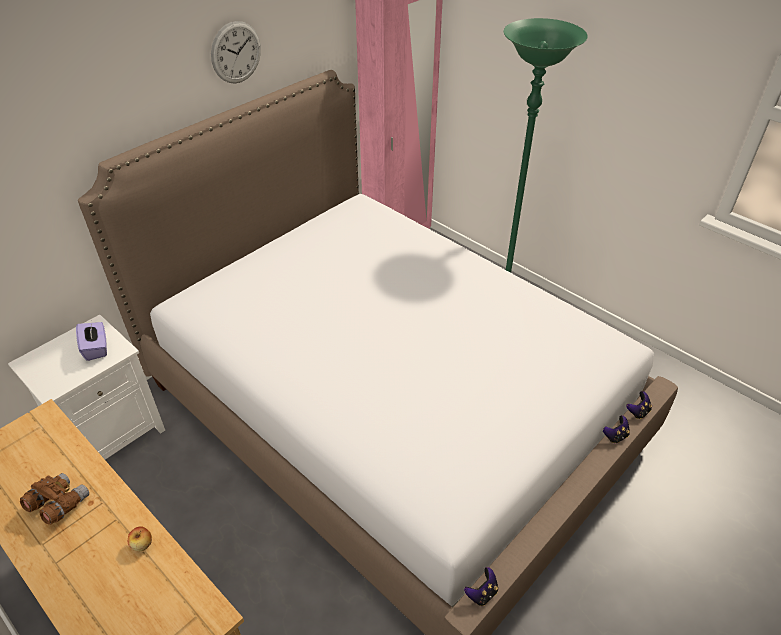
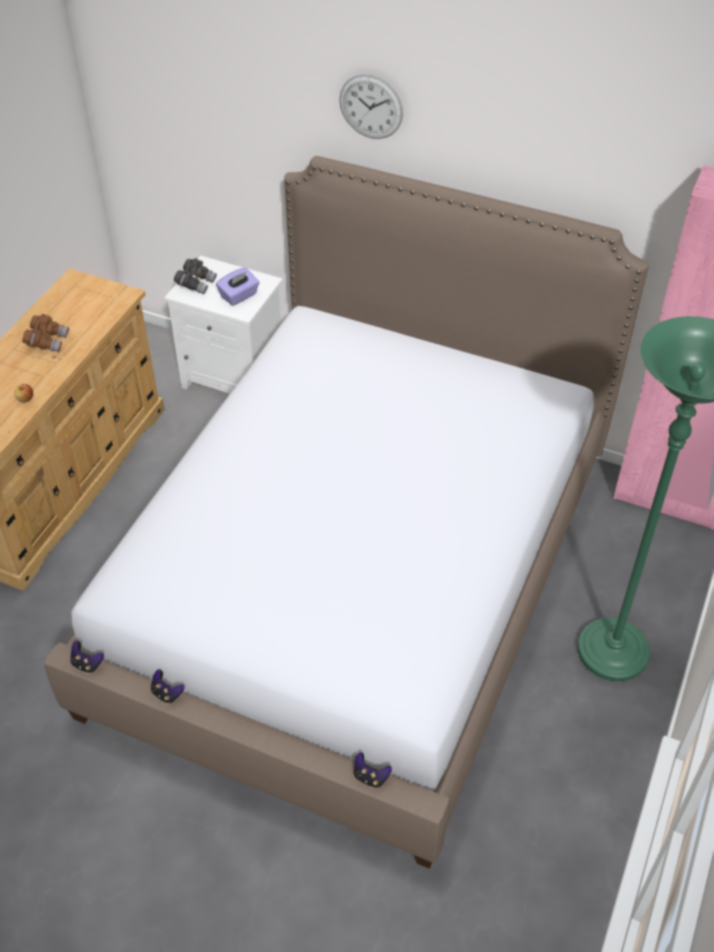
camera: 70 degrees right, 5 degrees up
wall clock [211,21,261,83] -> wall clock moved to [339,74,403,139]
game controller [603,415,630,443] -> game controller moved to [151,669,185,704]
none -> grey binoculars [174,258,217,295]

